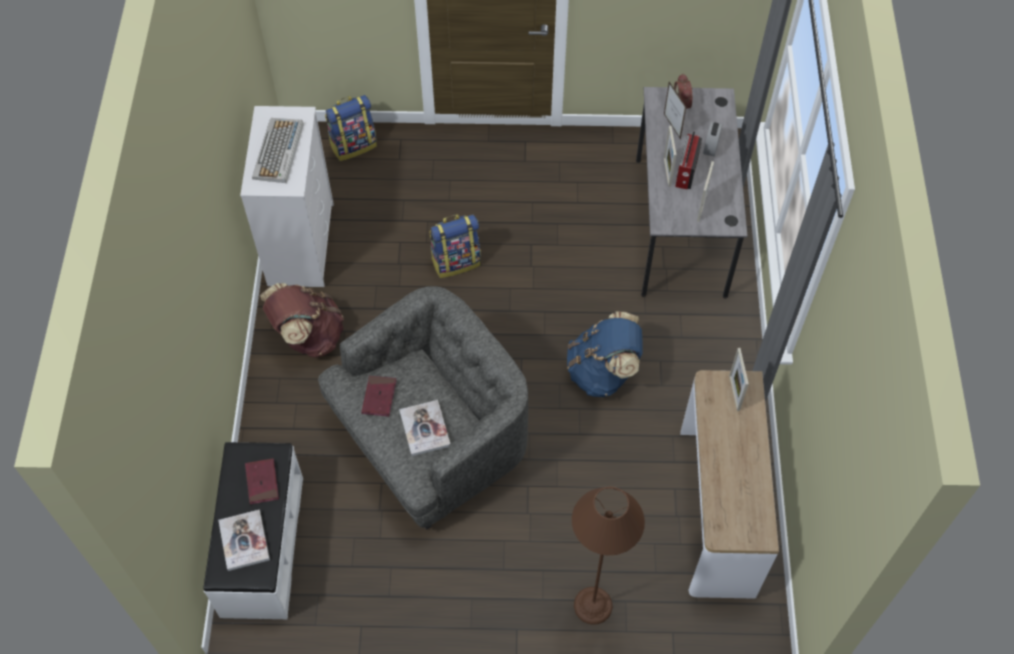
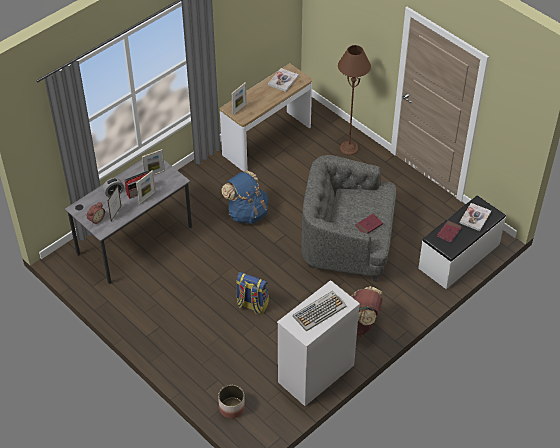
camera: 135 degrees left, 10 degrees down
backpack [325,95,377,161] -> planter [218,385,245,418]
book [399,400,450,456] -> book moved to [268,68,299,92]

